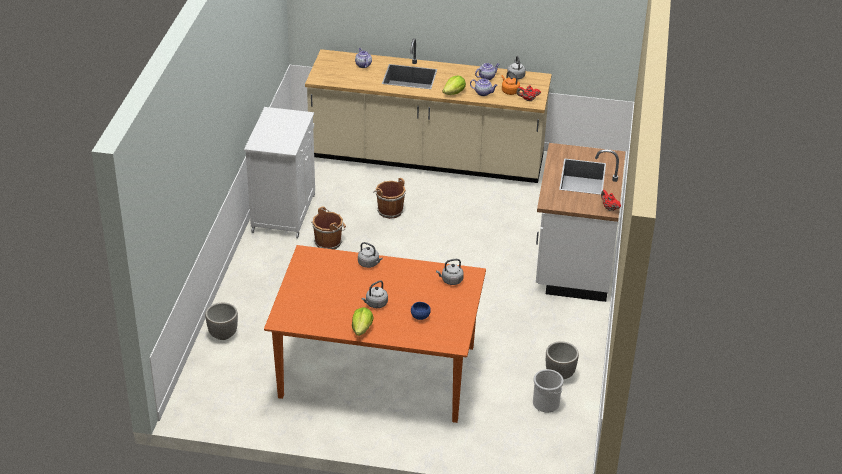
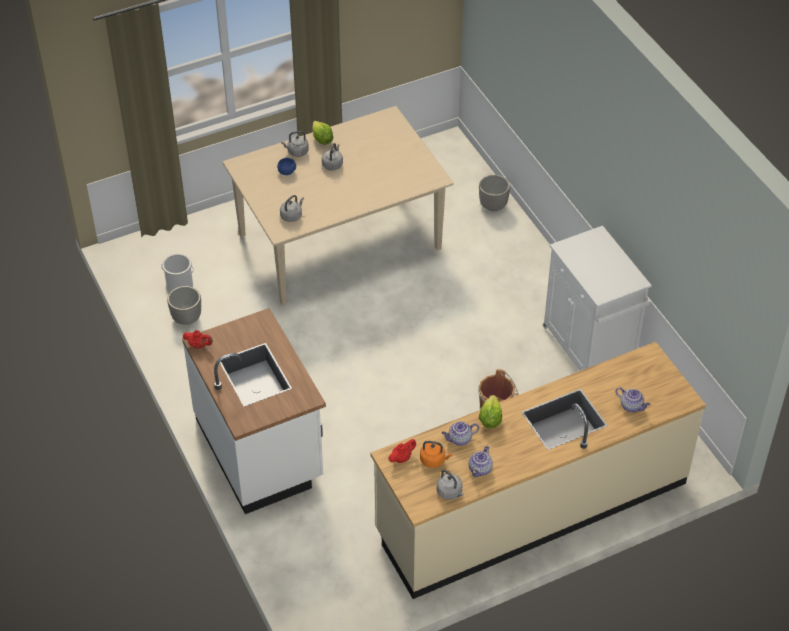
camera: 145 degrees right, 10 degrees up
orange dining table [264,245,486,423] -> beige dining table [223,106,454,305]
brown bucket [311,207,346,250] -> none
grey kettle [358,242,383,268] -> grey kettle moved to [281,131,309,157]

